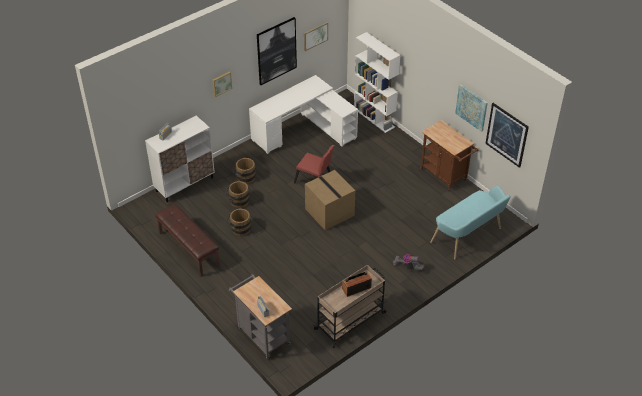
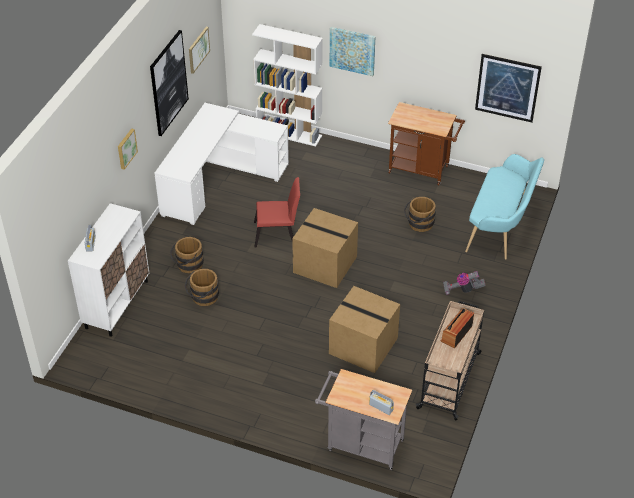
camera: 30 degrees left, 0 degrees up
brown bench [155,204,220,277] -> none
brown bucket [226,208,251,236] -> brown bucket moved to [404,197,436,232]
picture [455,84,488,132] -> picture moved to [330,27,376,76]
none -> cardboard box [329,286,400,373]

